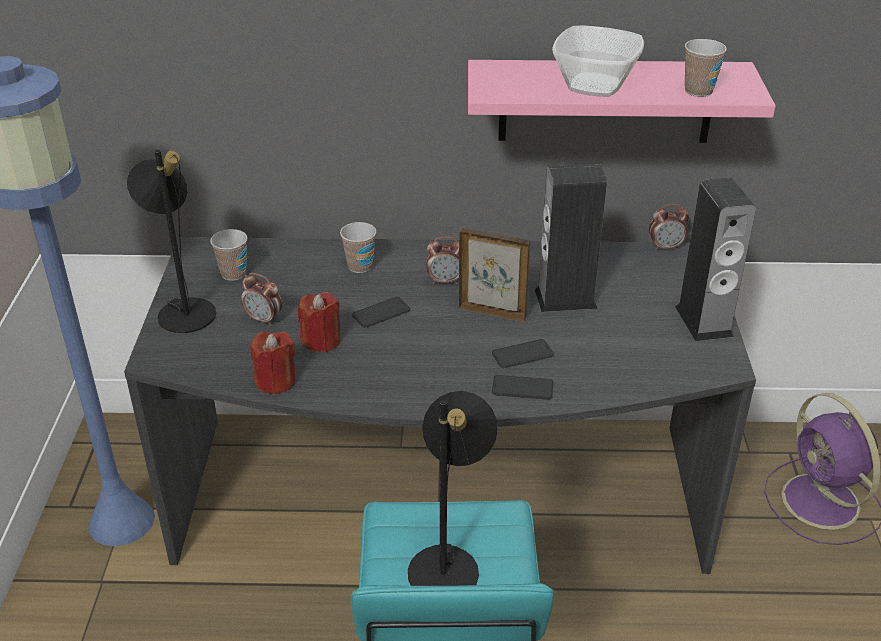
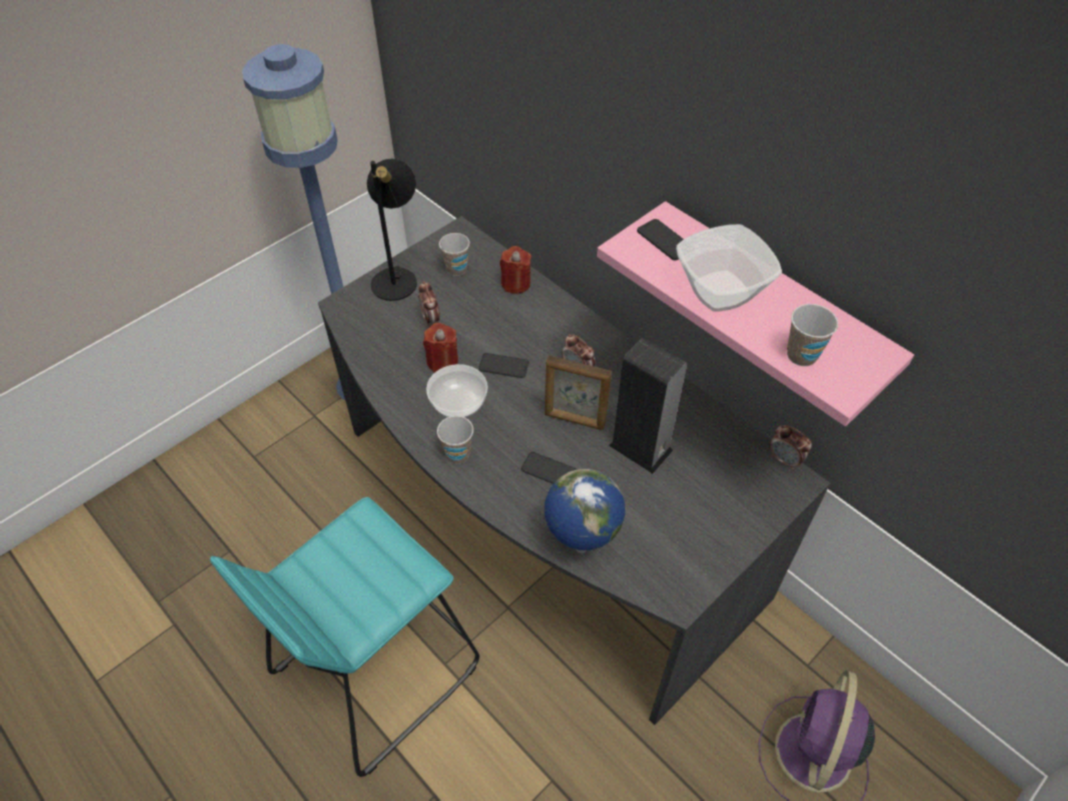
camera: 45 degrees right, 15 degrees up
red candle [250,332,295,395] -> red candle moved to [500,246,531,294]
cup [340,222,376,273] -> cup moved to [437,416,474,464]
black table lamp [408,391,498,586] -> none
picture frame [459,228,530,322] -> picture frame turned 135 degrees clockwise [545,355,612,430]
phone [492,375,553,400] -> phone moved to [637,219,684,260]
speaker [675,178,756,341] -> none
none -> bowl [426,364,488,417]
none -> globe [545,469,625,553]

